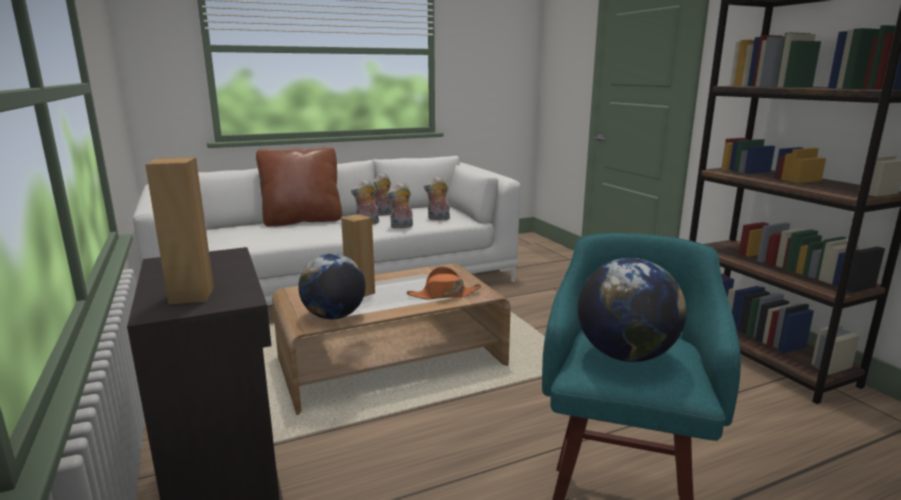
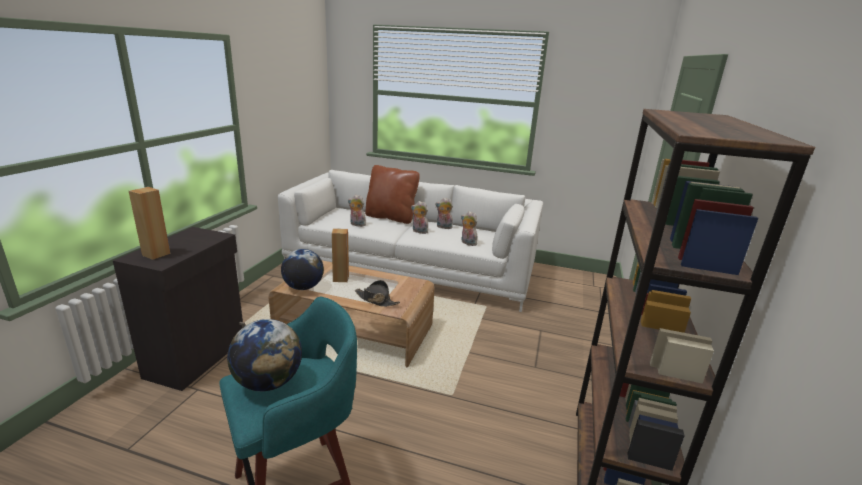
camera: 40 degrees right, 5 degrees up
plush toy [386,182,413,229] -> plush toy moved to [348,195,366,227]
orange hat [407,267,481,300] -> black hat [355,280,400,307]

